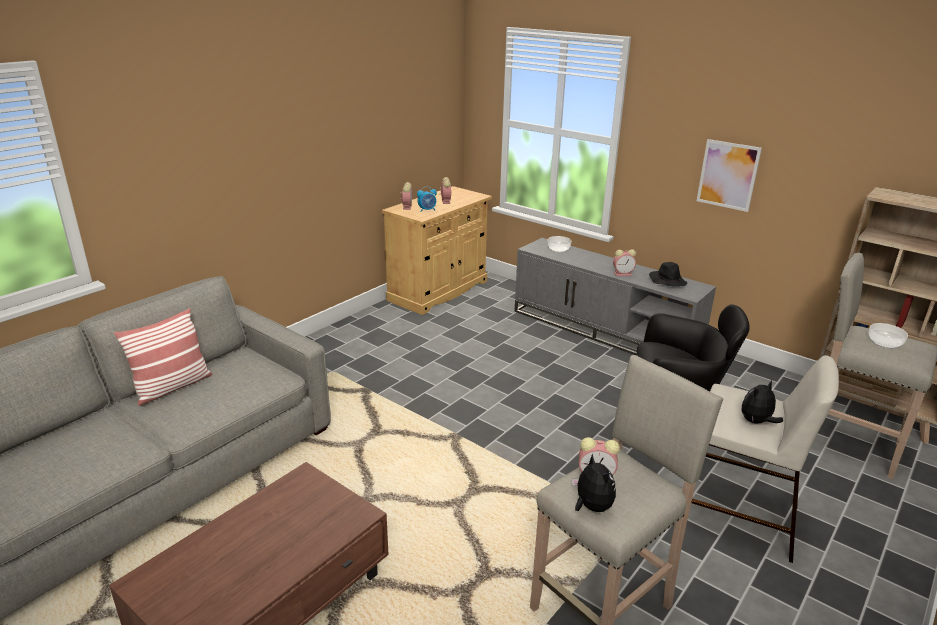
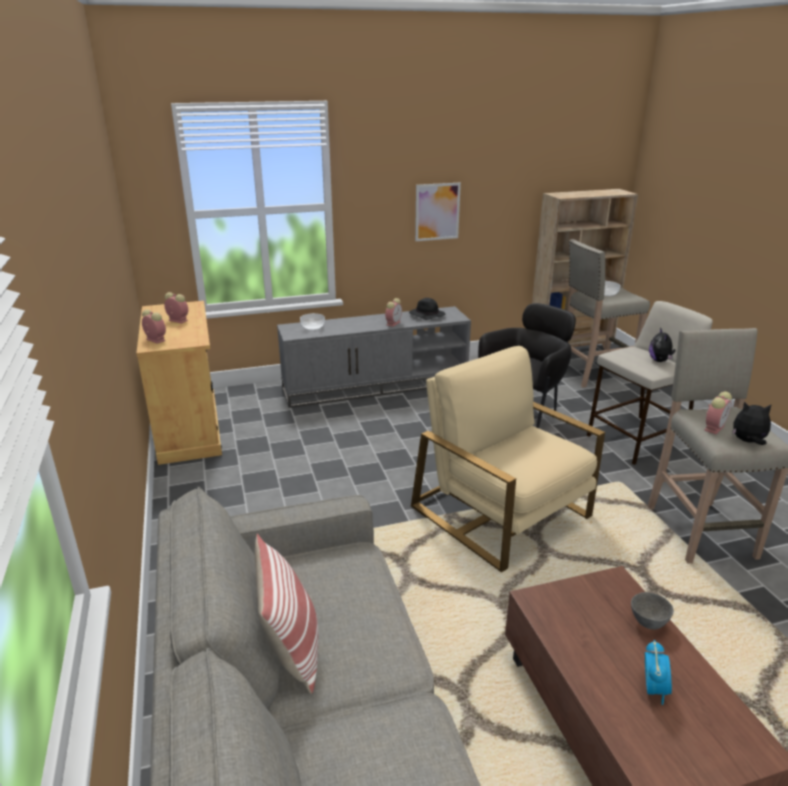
camera: 55 degrees left, 0 degrees up
alarm clock [417,186,437,212] -> alarm clock moved to [645,640,672,705]
none -> beige armchair [411,346,605,572]
none -> grey bowl [631,592,674,630]

